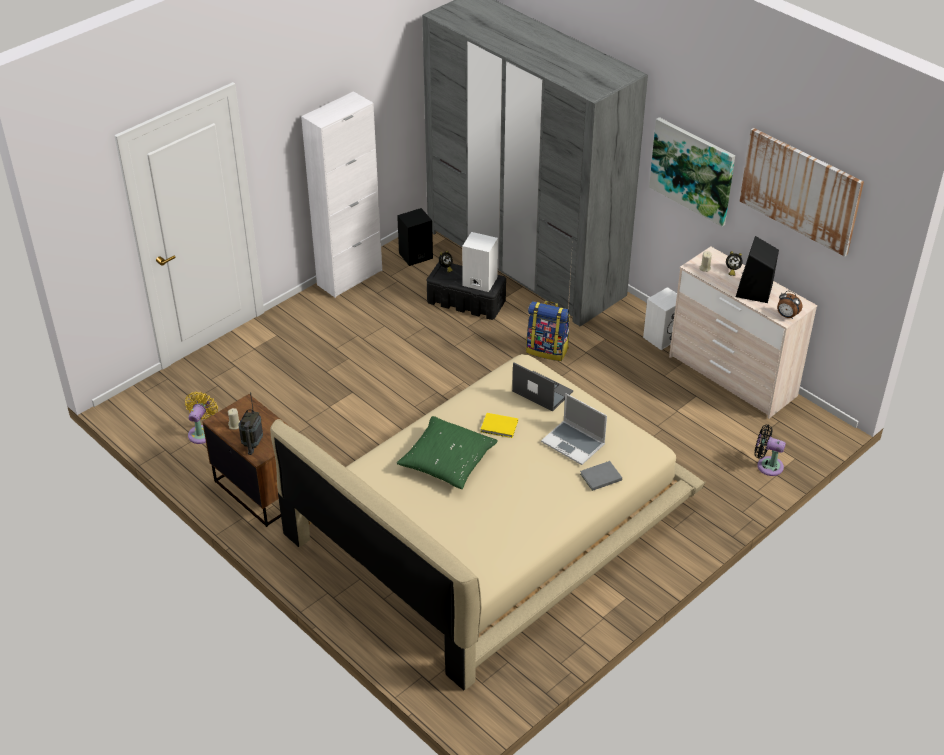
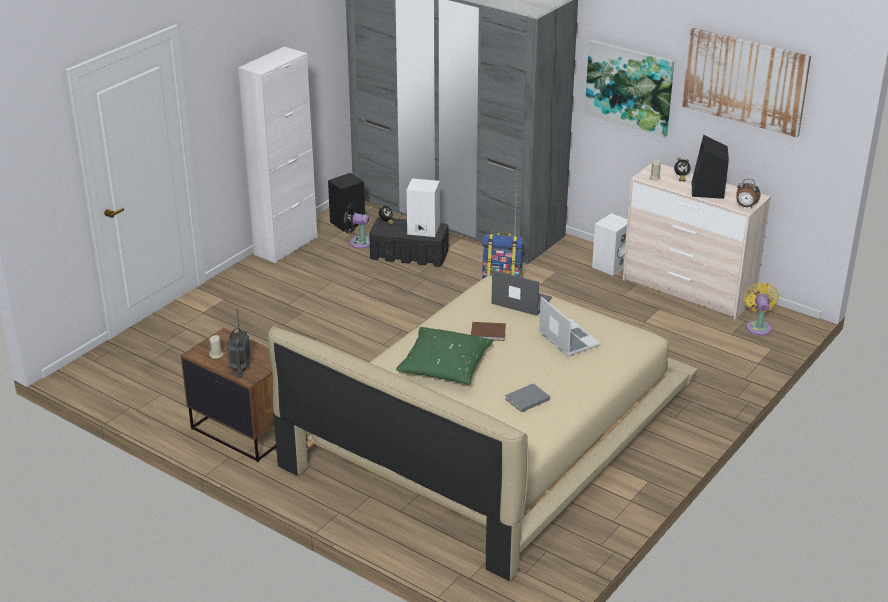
camera: 10 degrees left, 10 degrees down
yellow fan [185,392,218,444] -> yellow fan moved to [744,282,779,336]
yellow book [481,413,518,438] -> brown book [471,322,506,341]
laptop [541,393,607,465] -> laptop turned 150 degrees counterclockwise [539,297,601,356]
grey book [580,461,622,491] -> grey book moved to [505,383,550,412]
black fan [754,425,786,476] -> black fan moved to [342,203,370,249]

